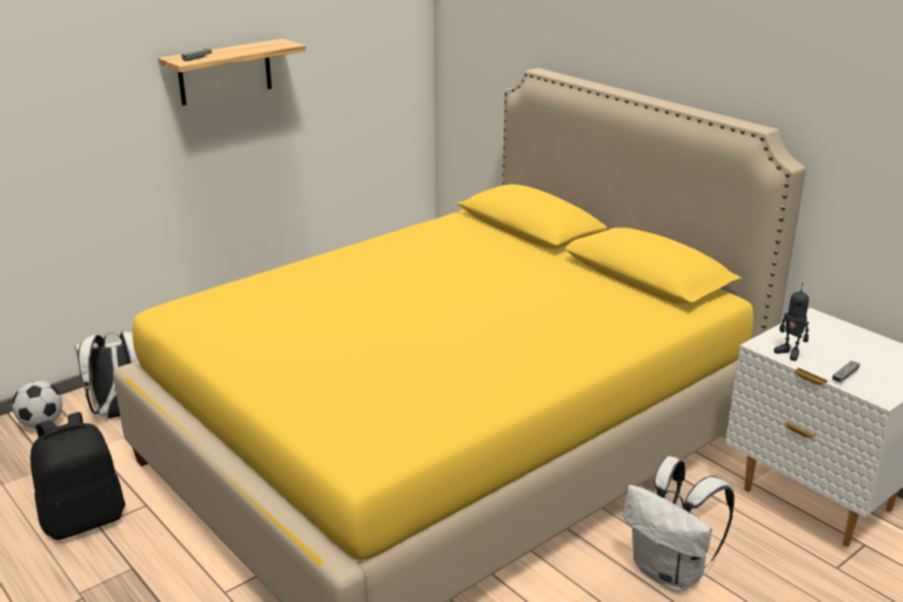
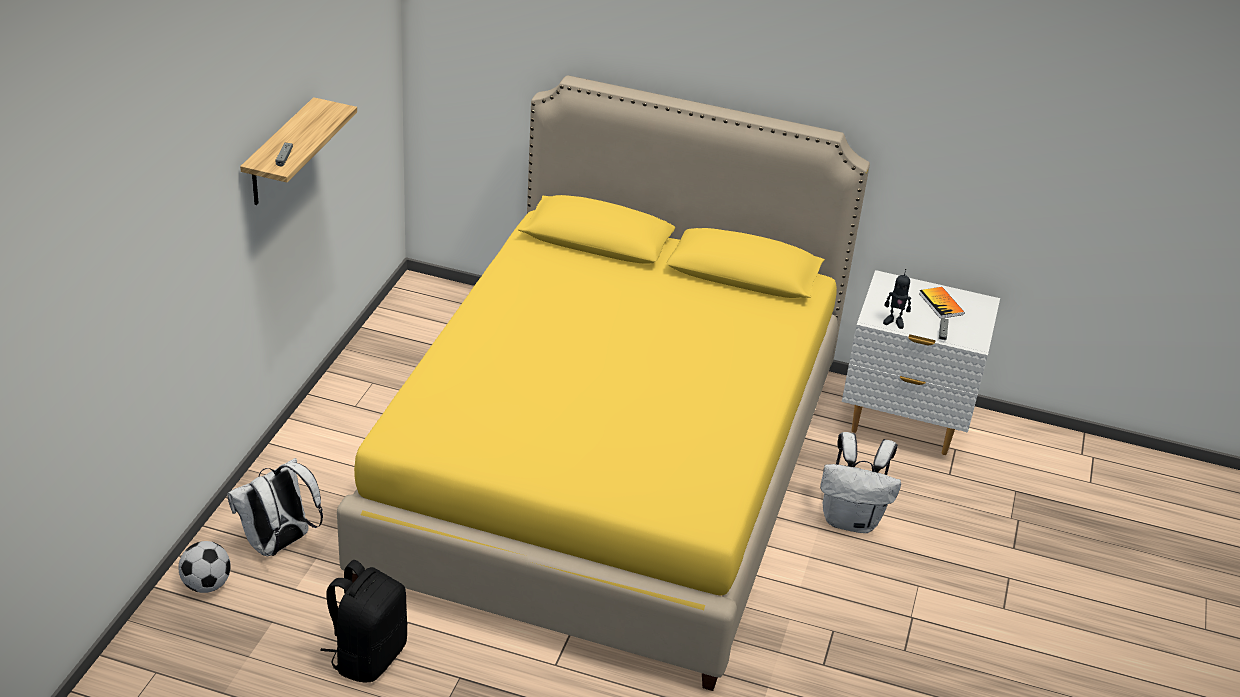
camera: 35 degrees left, 10 degrees up
none -> book [919,287,965,319]

